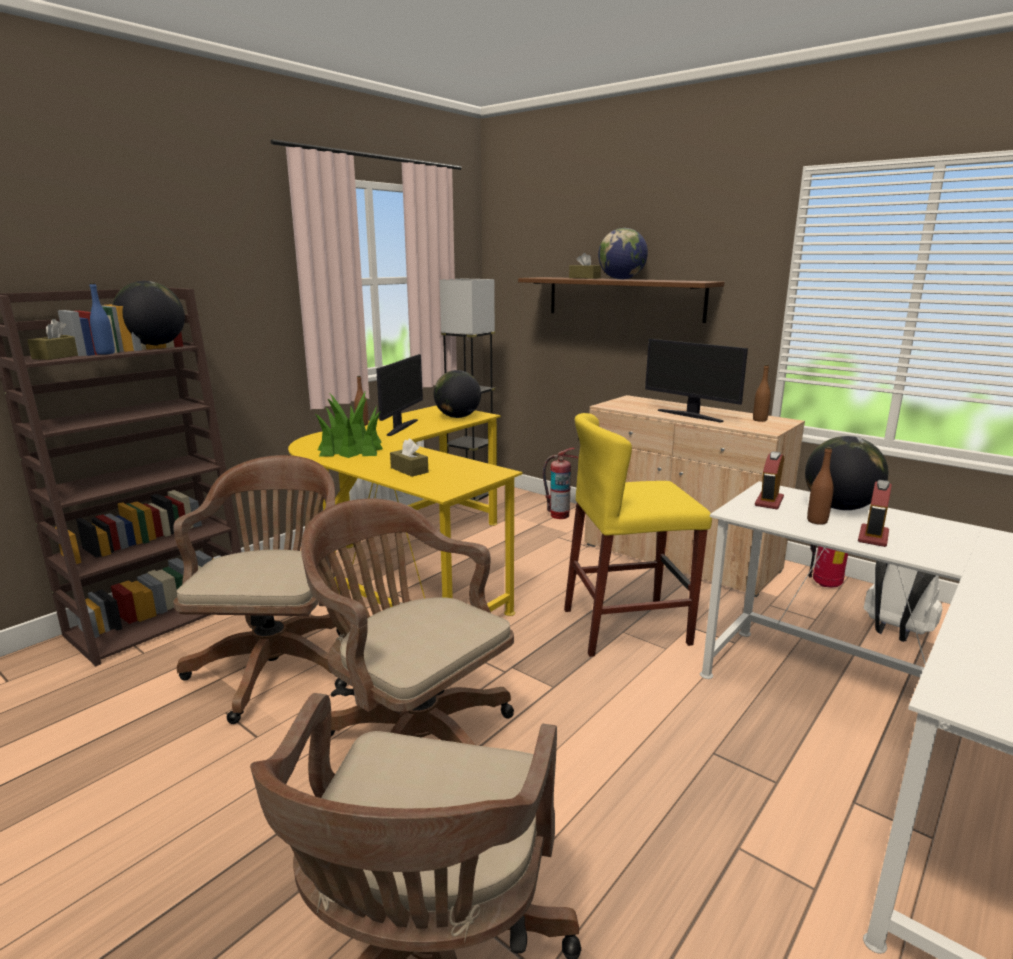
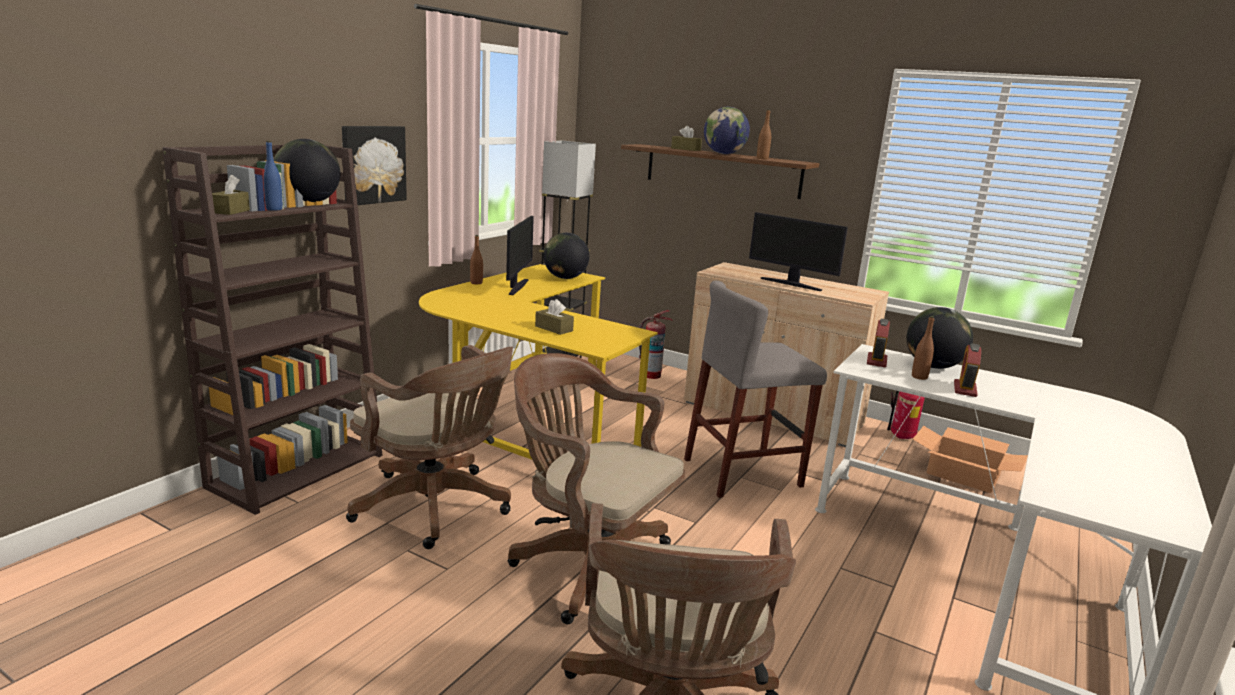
camera: 10 degrees left, 0 degrees up
brown office chair [173,455,347,724] -> brown office chair turned 135 degrees clockwise [346,345,513,549]
potted plant [314,390,383,458] -> none
yellow stool [564,413,712,657] -> grey stool [684,281,827,498]
brown bottle [753,364,771,422] -> brown bottle moved to [757,110,771,159]
white backpack [864,561,943,642] -> cardboard box [913,426,1028,493]
none -> picture [342,126,407,205]

